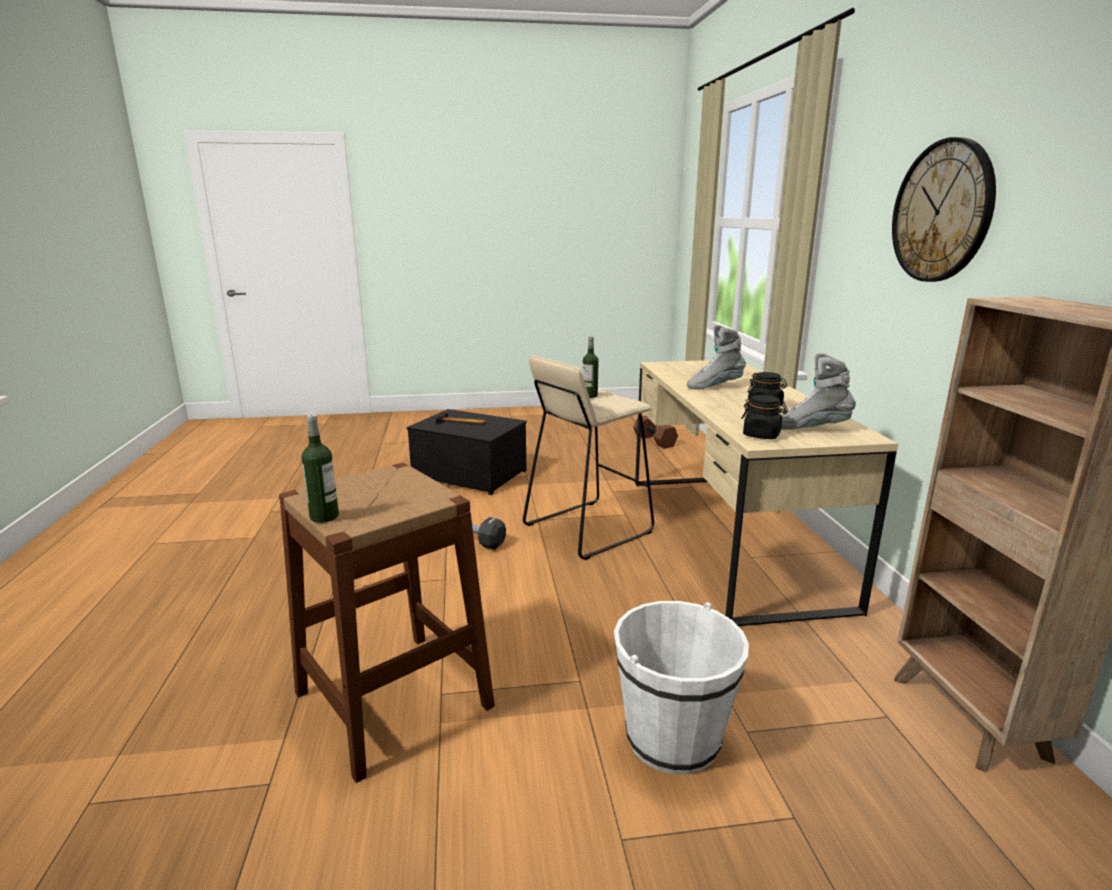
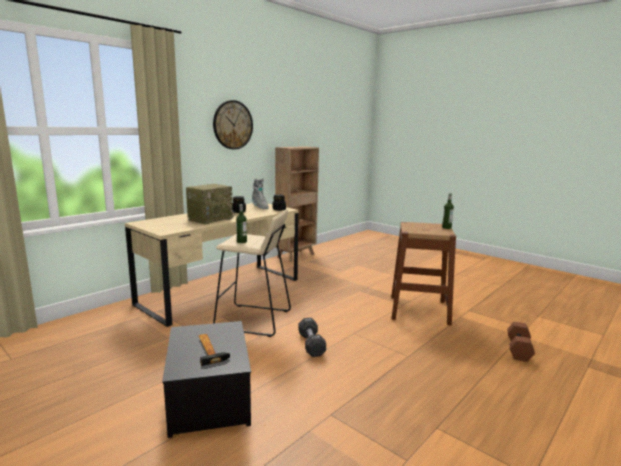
camera: 130 degrees left, 5 degrees down
white bucket [614,601,749,774] -> none
brown dumbbell [633,416,678,449] -> brown dumbbell moved to [507,322,535,362]
grey boot [687,325,746,389] -> radio [186,184,235,224]

